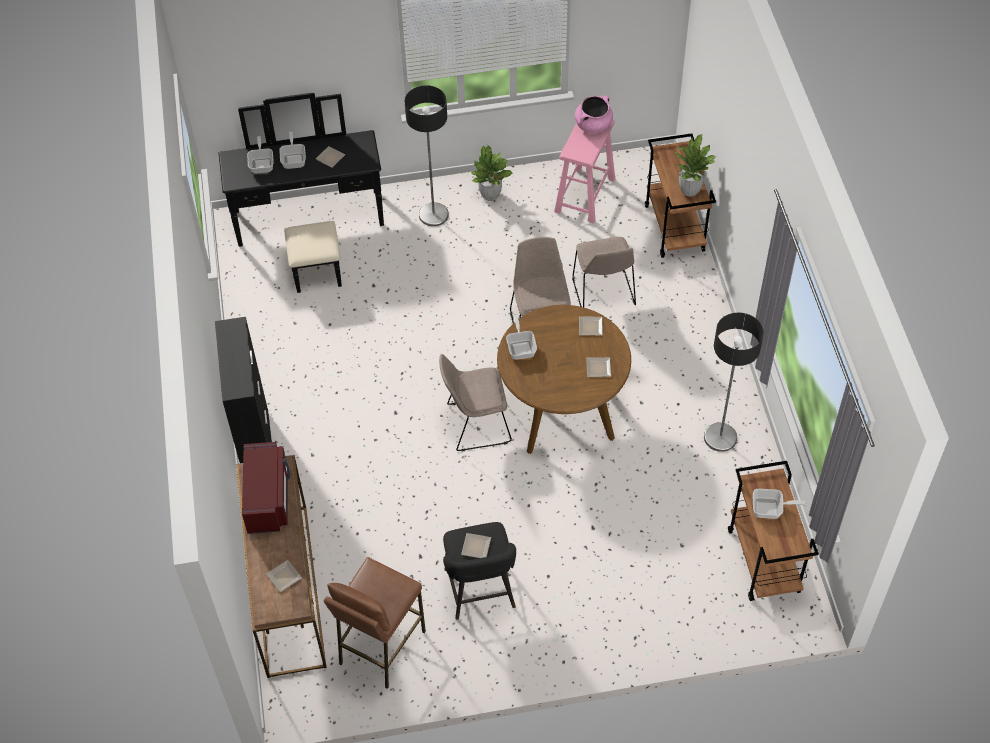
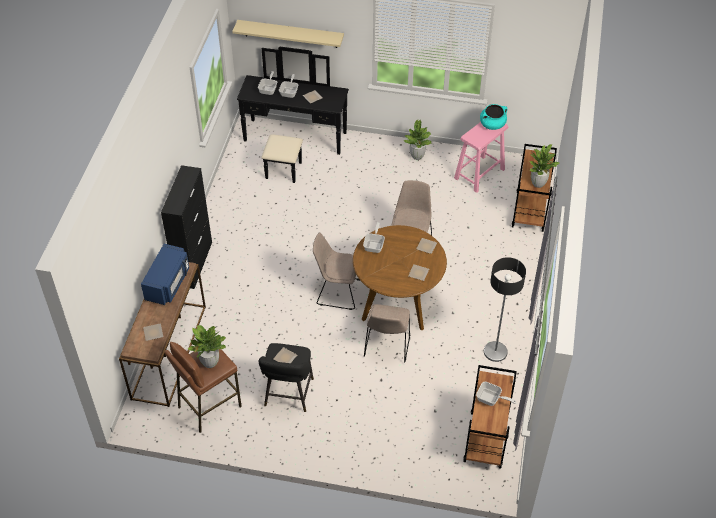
camera: 20 degrees right, 5 degrees down
red microwave [242,442,290,534] -> blue microwave [141,244,189,305]
floor lamp [405,85,449,226] -> none
beige chair [572,237,636,307] -> beige chair moved to [364,304,410,363]
pink cooking pot [575,95,613,133] -> turquoise cooking pot [480,104,507,130]
none -> potted plant [188,325,226,368]
none -> beige shelf [232,20,344,48]

